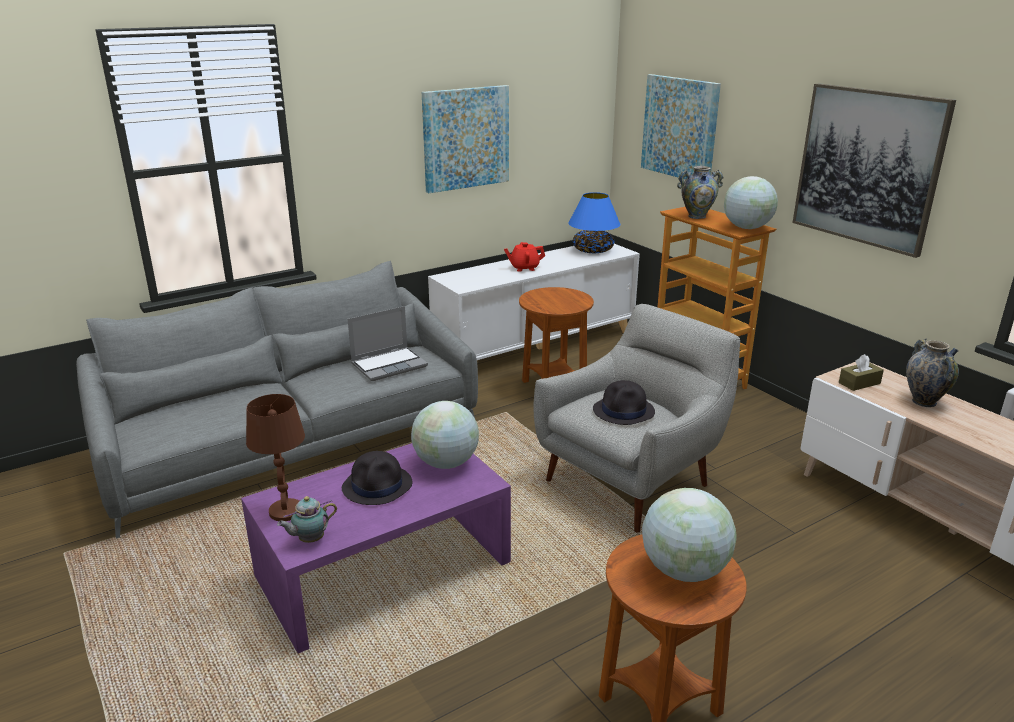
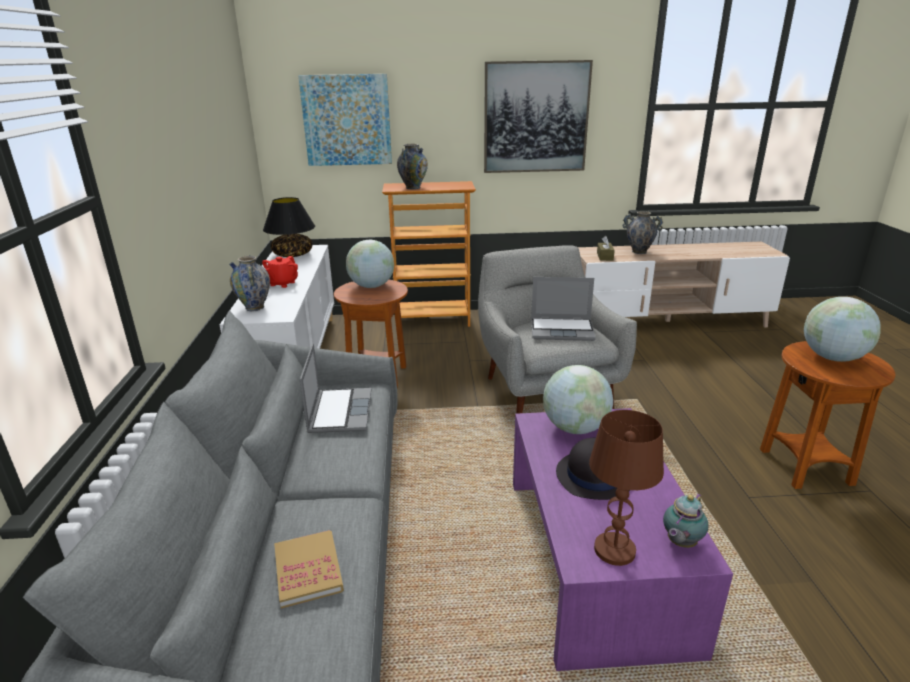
camera: 60 degrees left, 0 degrees up
teapot [277,496,337,543] -> teapot turned 45 degrees clockwise [663,493,709,548]
picture [422,85,509,193] -> none
blue table lamp [568,192,621,253] -> black table lamp [263,197,315,257]
black hat [593,380,655,425] -> laptop [531,277,596,341]
globe [724,176,778,229] -> globe moved to [346,240,394,288]
none -> vase [229,255,270,311]
none -> book [274,530,344,609]

